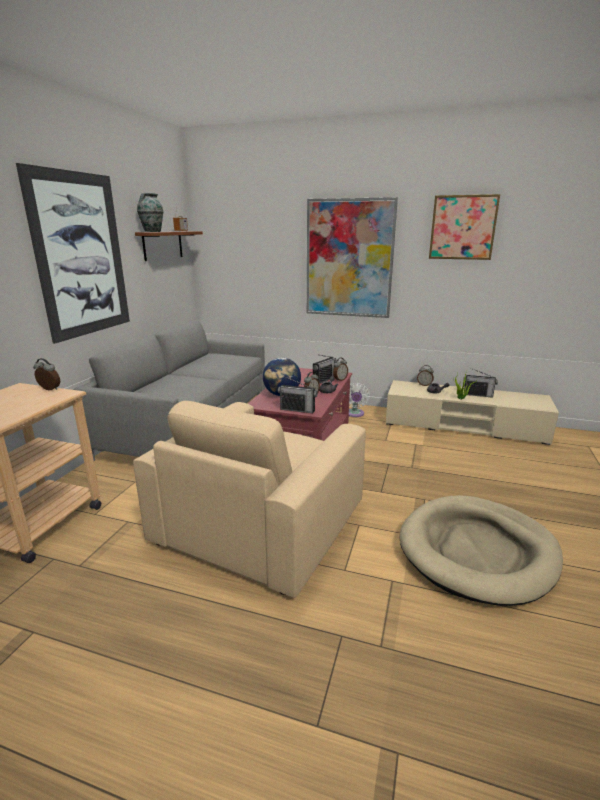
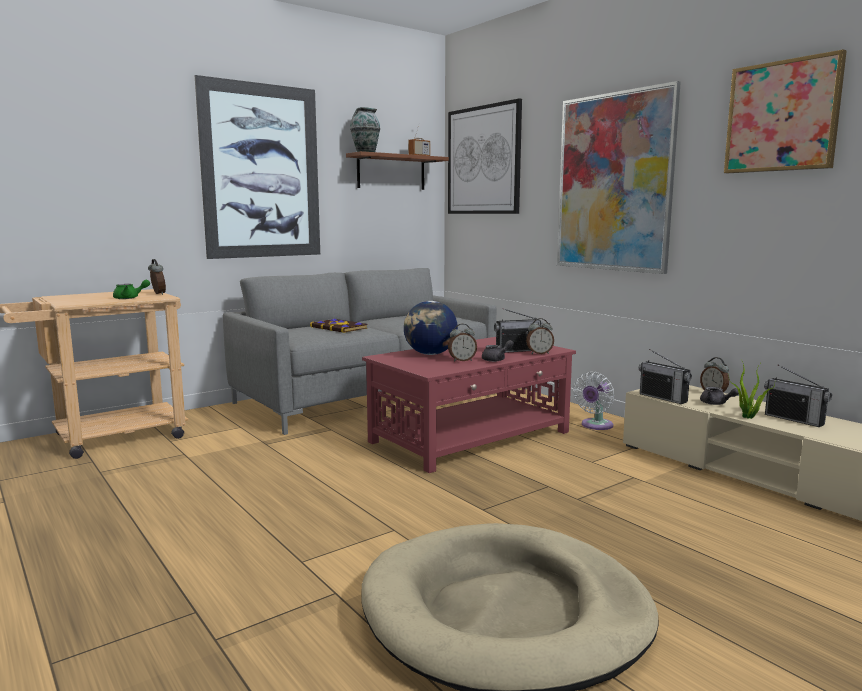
camera: 35 degrees right, 10 degrees down
beige armchair [133,401,366,598] -> none
radio [278,376,318,413] -> radio moved to [639,349,692,404]
none -> green teapot [113,279,150,299]
none -> book [310,319,368,333]
none -> picture [448,99,522,214]

